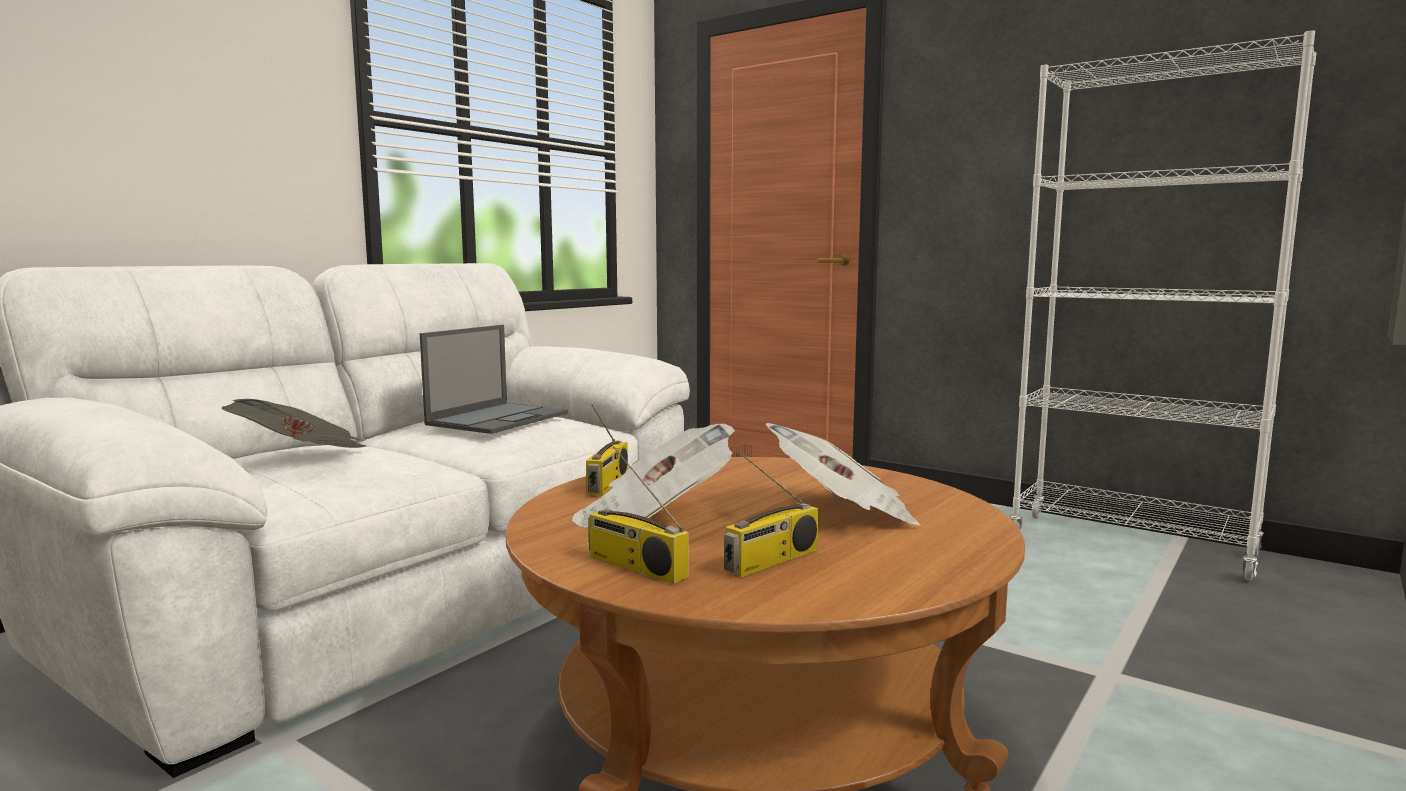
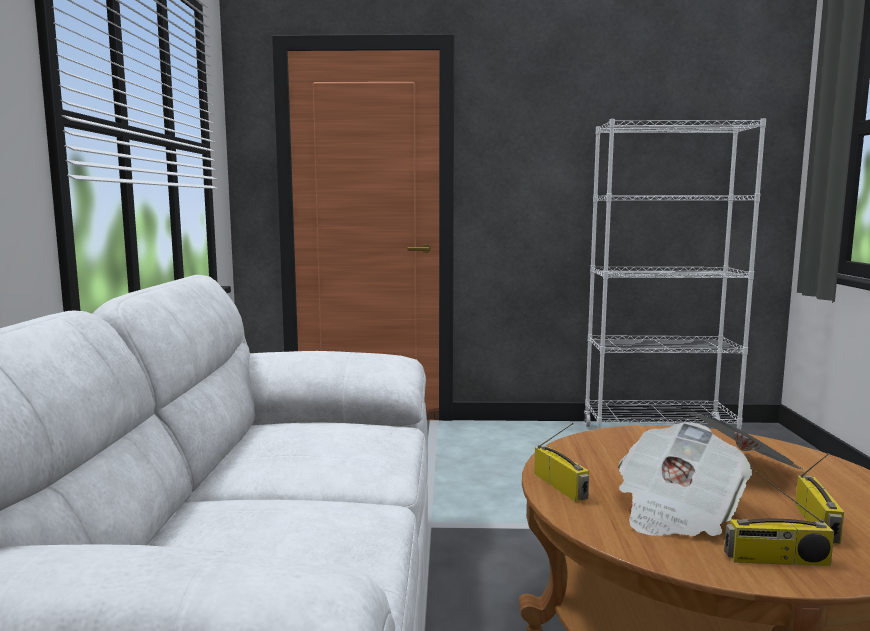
camera: 35 degrees left, 0 degrees up
newspaper [222,399,366,448] -> none
laptop [420,325,568,434] -> none

